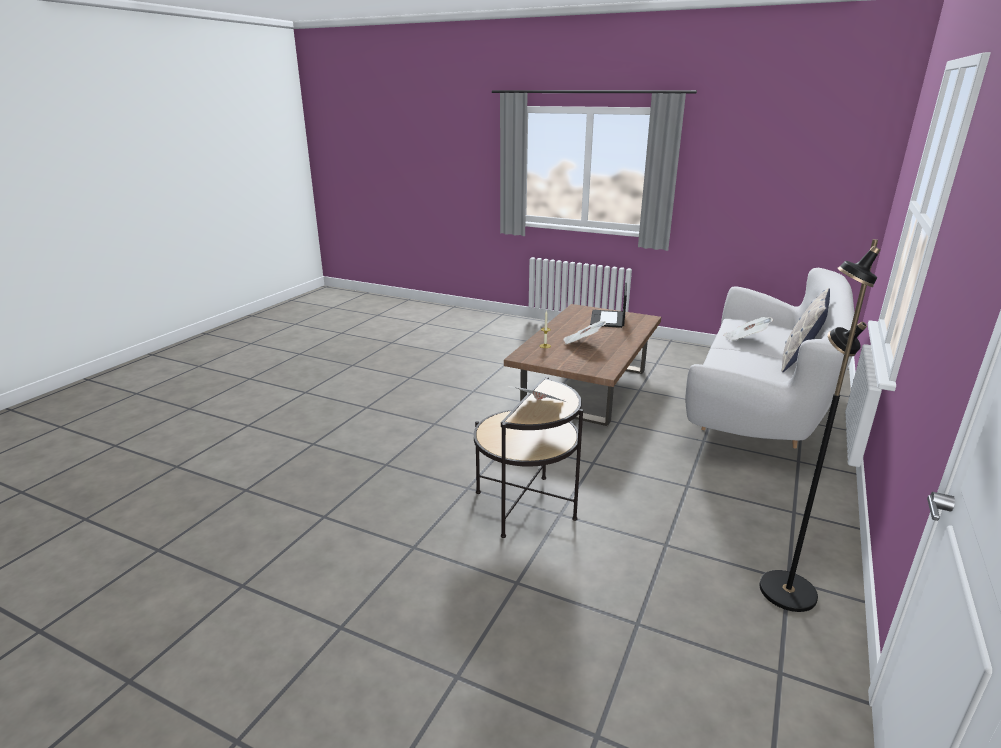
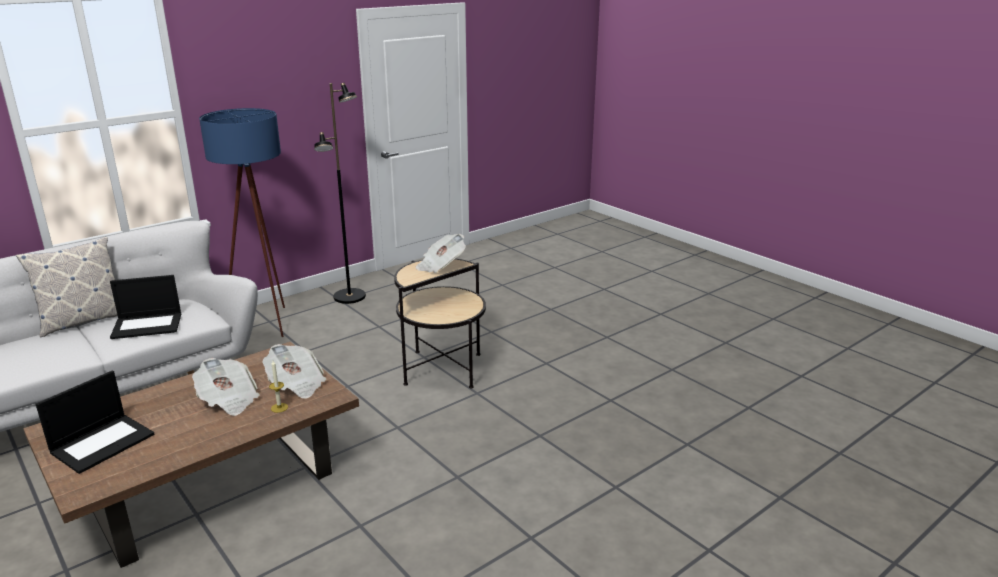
camera: 155 degrees left, 0 degrees up
newspaper [723,317,773,341] -> newspaper moved to [262,344,326,399]
none -> laptop [110,275,181,339]
none -> blue floor lamp [199,108,285,337]

